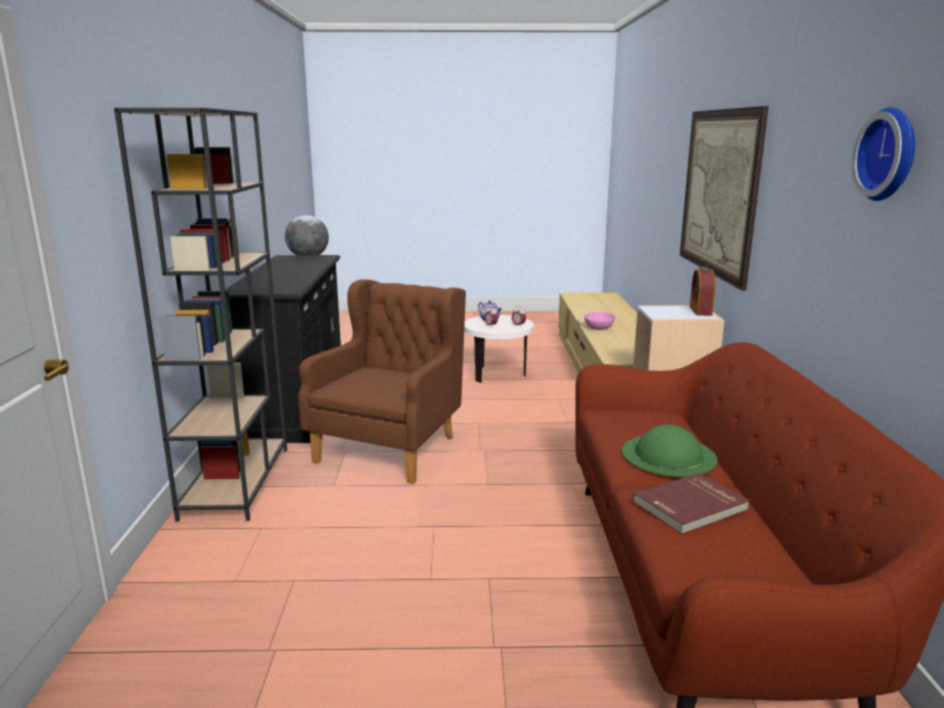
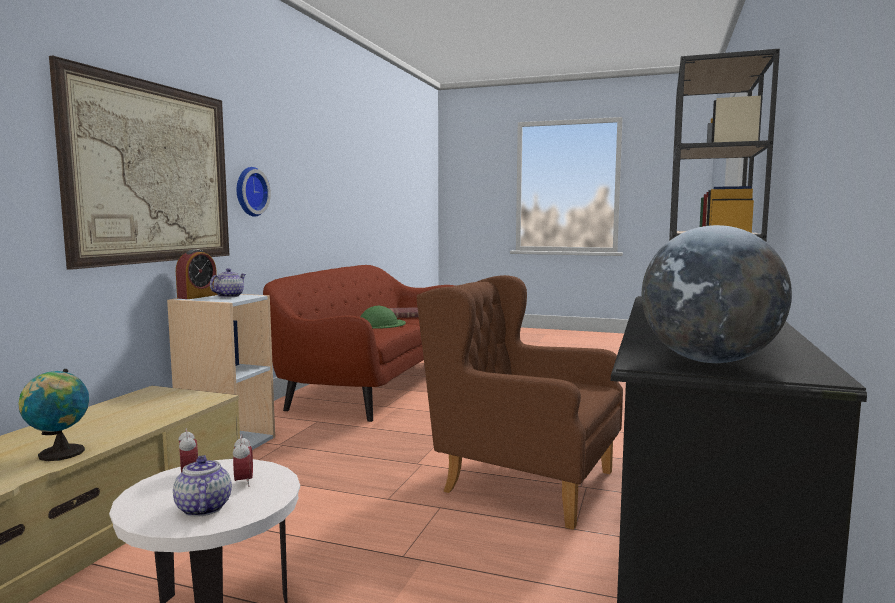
camera: 160 degrees left, 10 degrees down
brown armchair [298,279,466,484] -> brown armchair turned 75 degrees clockwise [417,275,623,530]
pink bowl [584,312,616,330] -> globe [18,369,89,461]
wall clock [852,107,915,201] -> wall clock moved to [237,167,271,217]
none -> teapot [210,268,246,298]

